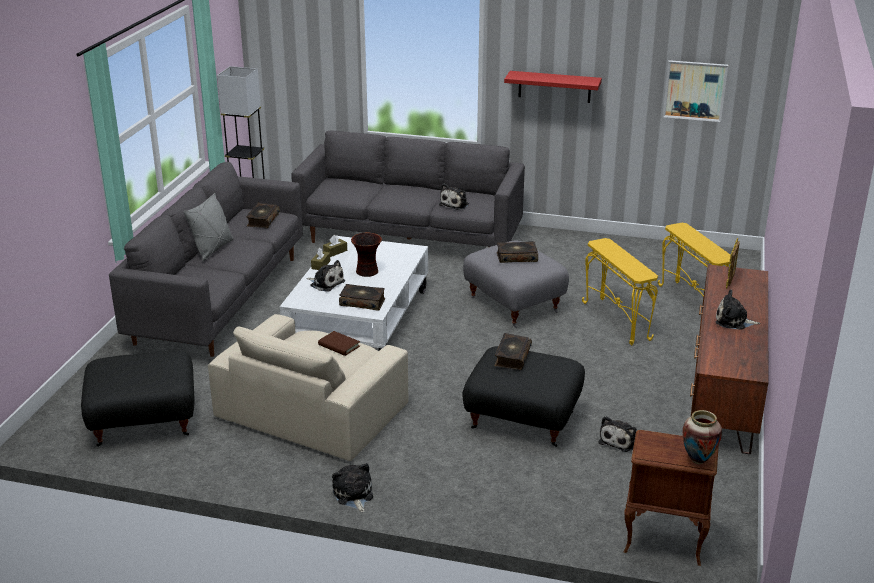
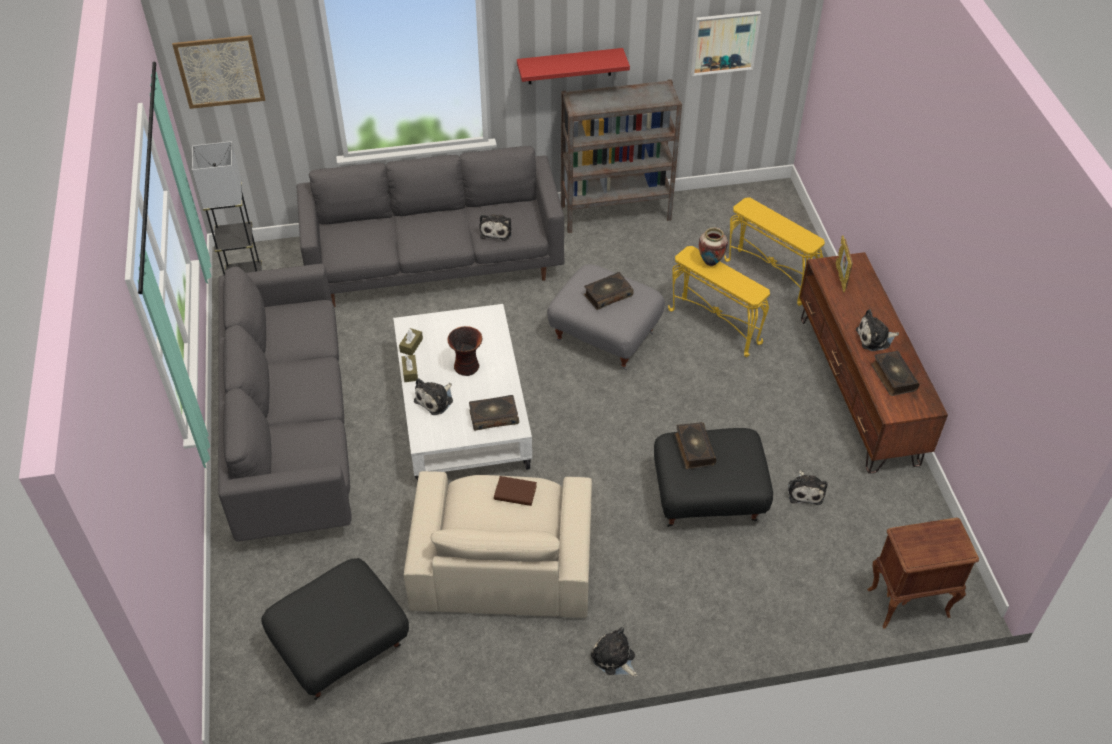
camera: 25 degrees left, 20 degrees up
grey pillow [184,193,233,261] -> none
book [246,203,280,228] -> book moved to [871,351,919,396]
plush toy [306,260,345,292] -> plush toy turned 120 degrees clockwise [414,378,453,415]
vase [683,410,722,464] -> vase moved to [699,227,728,266]
none -> picture [172,35,265,109]
none -> grey bookcase [561,79,682,233]

